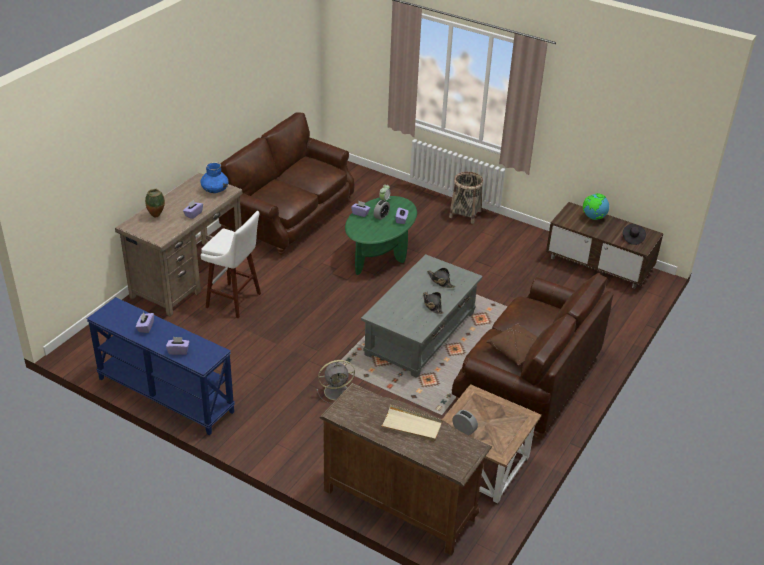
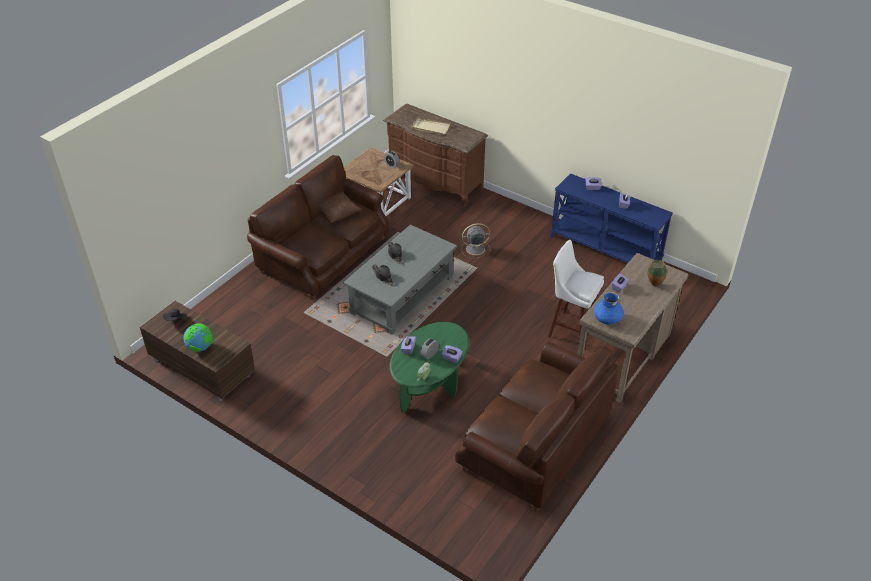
camera: 175 degrees left, 5 degrees up
basket [449,172,483,224] -> none

